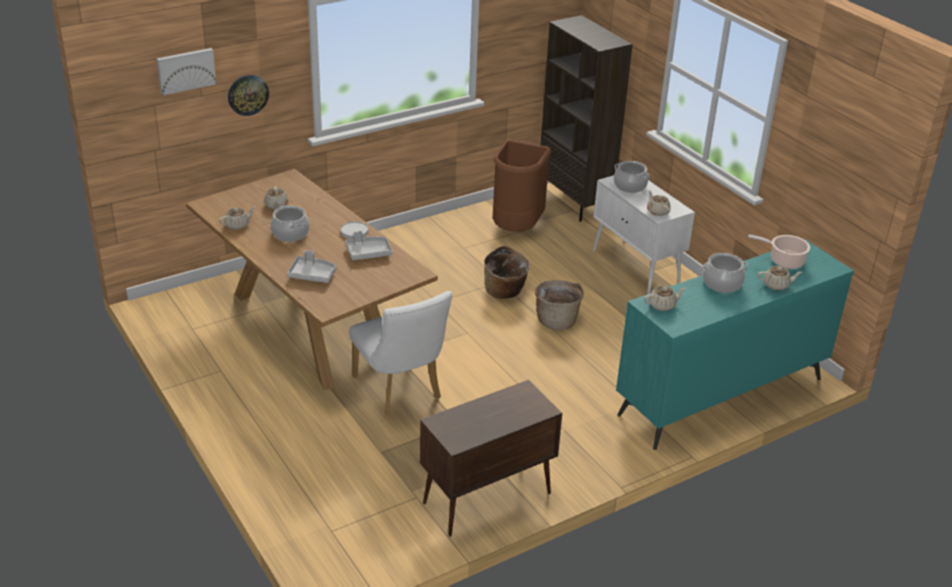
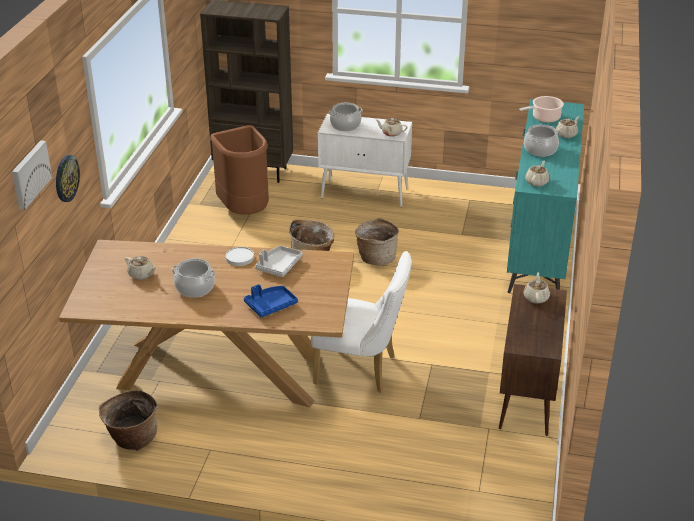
camera: 45 degrees left, 0 degrees up
beige teapot [219,206,256,230] -> beige teapot moved to [523,272,550,304]
grey tray [287,250,336,283] -> blue tray [244,284,298,318]
none -> basket [99,390,158,450]

